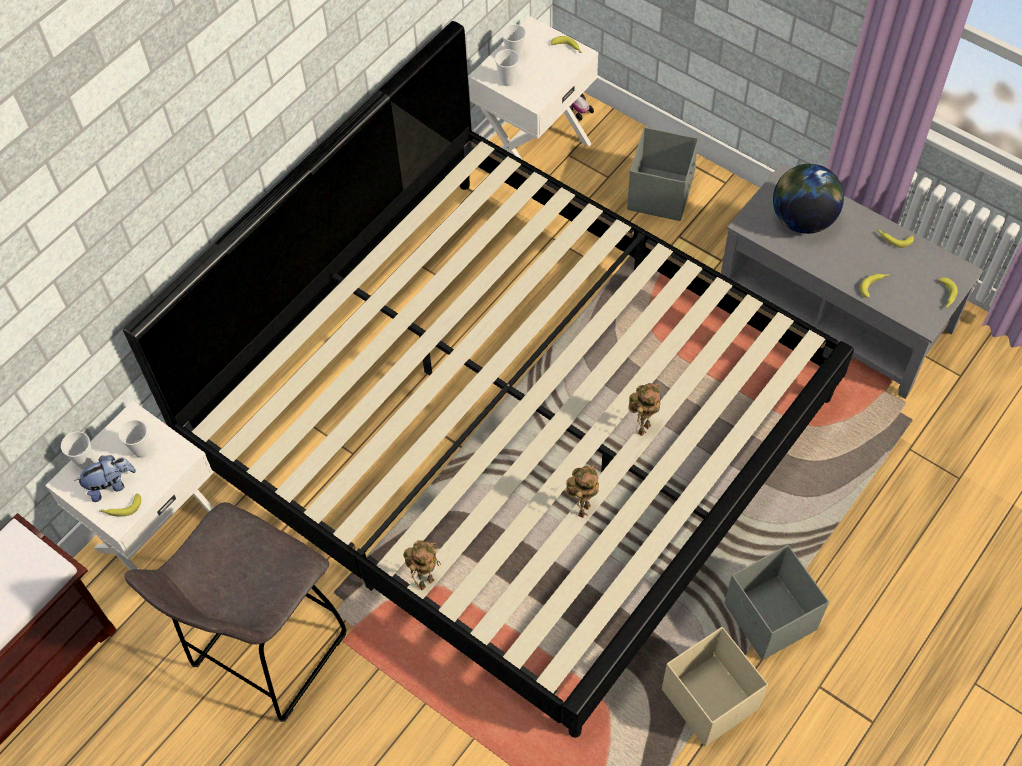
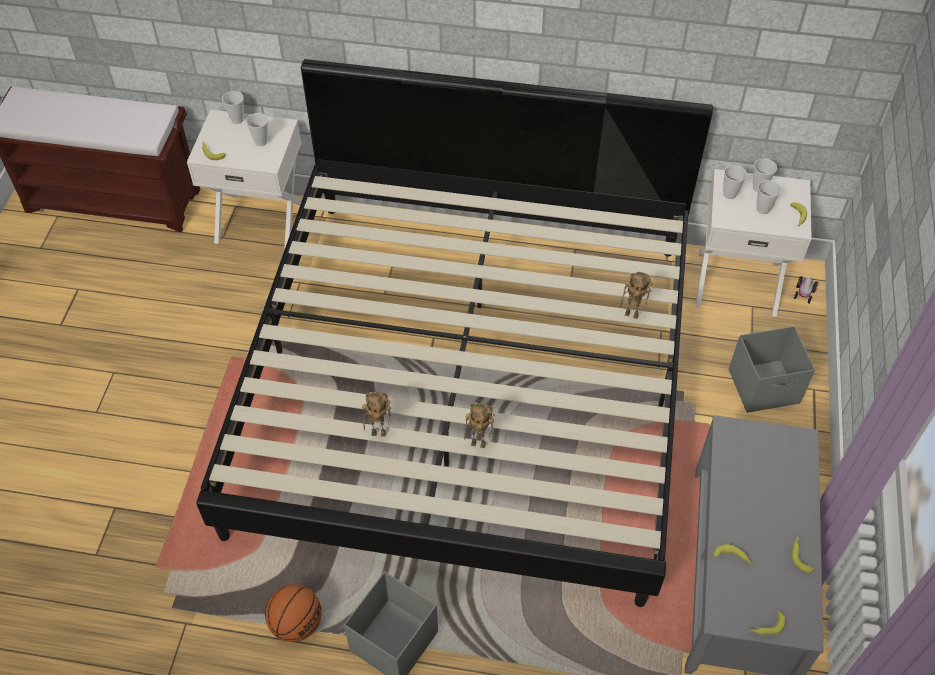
camera: 60 degrees right, 5 degrees down
plush toy [74,456,136,502] -> none
grey stool [125,502,347,722] -> none
toy robot [403,540,441,590] -> toy robot moved to [621,272,653,319]
beige storage box [662,627,768,747] -> basketball [265,584,322,642]
globe [773,164,844,234] -> none
none -> cup [756,180,781,214]

